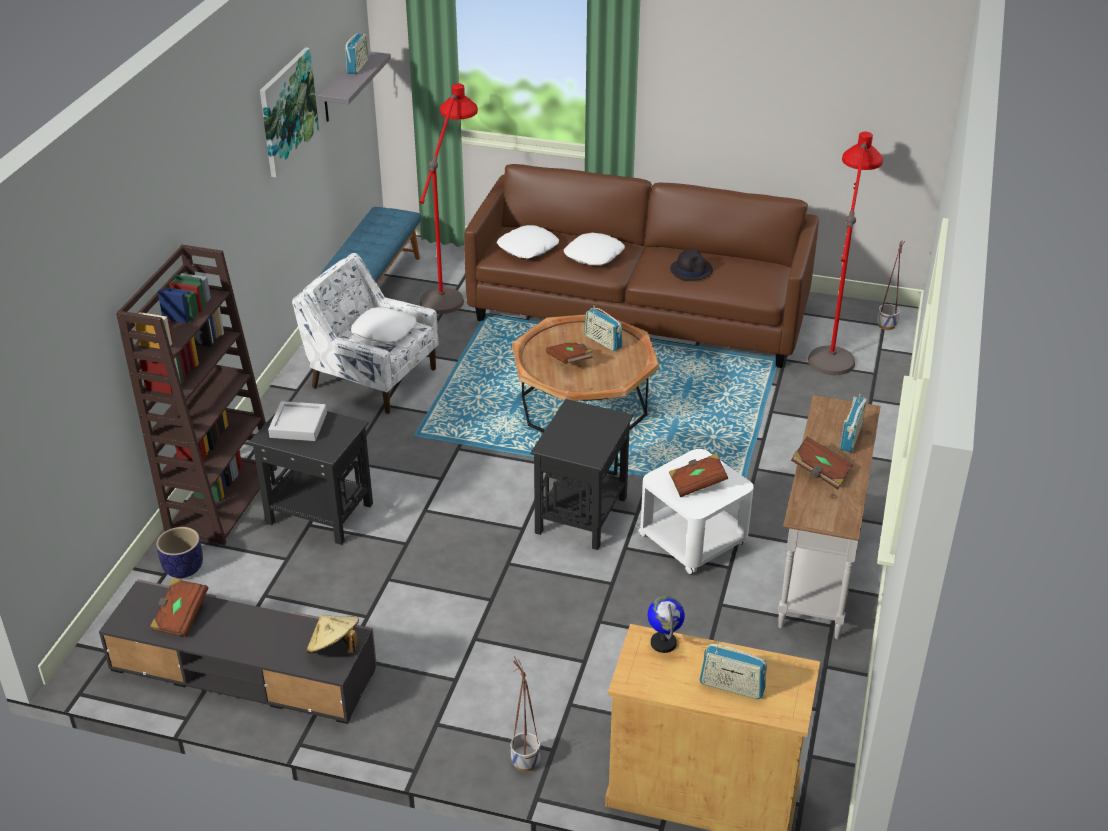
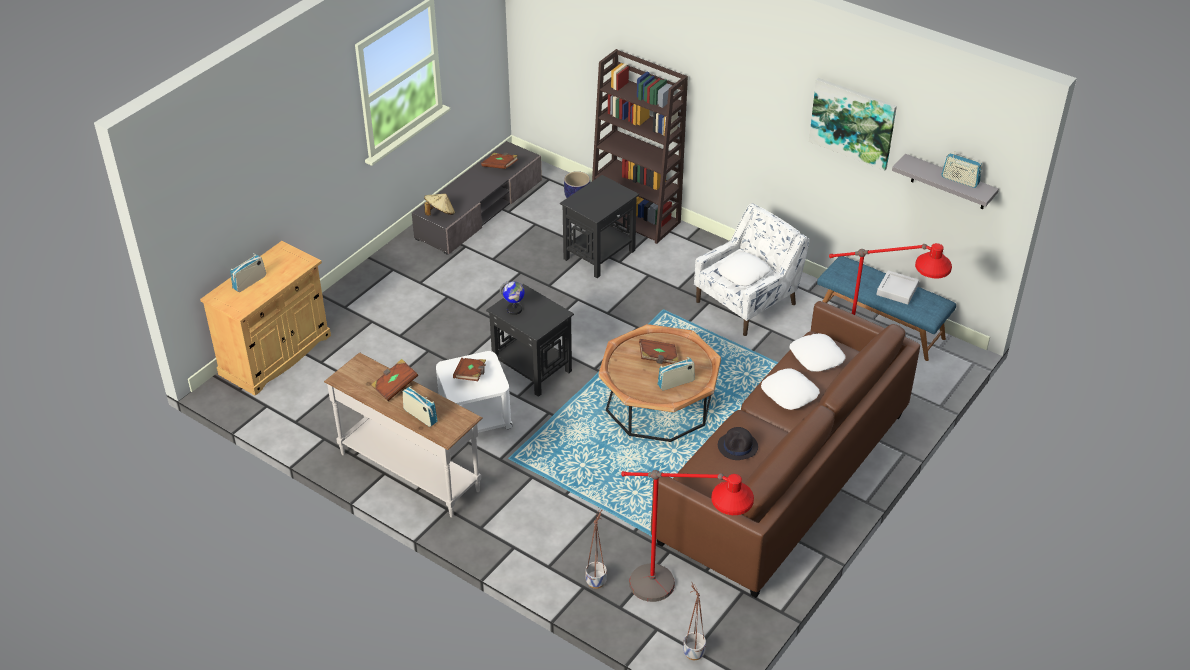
camera: 110 degrees right, 5 degrees up
grey tray [268,401,327,441] -> grey tray moved to [877,270,919,305]
planter [510,656,541,772] -> planter moved to [585,510,607,589]
globe [648,596,685,653] -> globe moved to [500,281,525,315]

